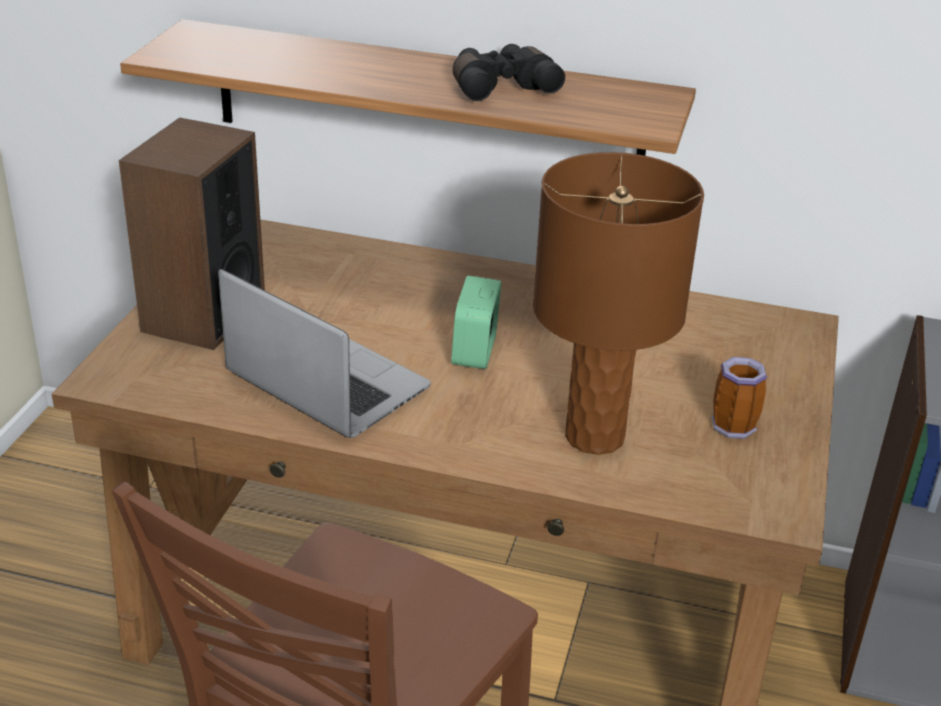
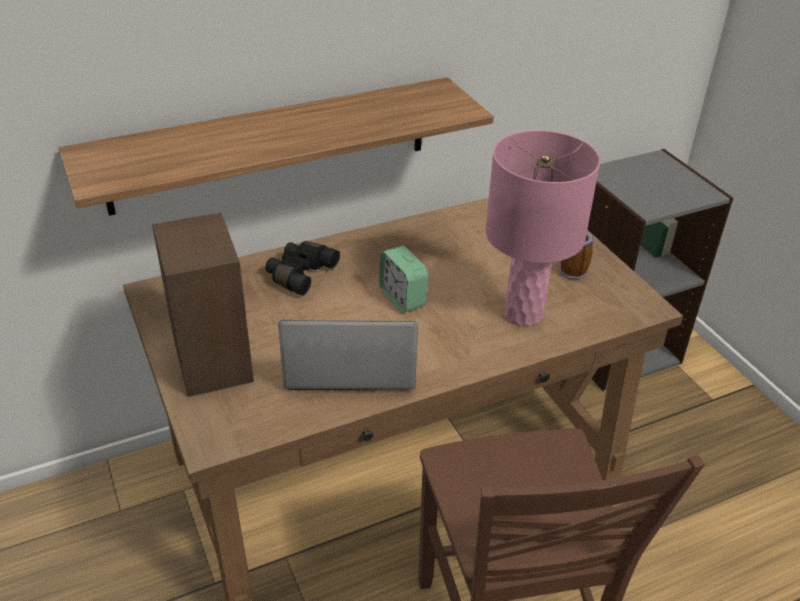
camera: 40 degrees left, 5 degrees up
black binoculars [453,44,565,101] -> black binoculars moved to [265,241,340,295]
brown table lamp [533,152,704,455] -> pink table lamp [485,130,600,327]

